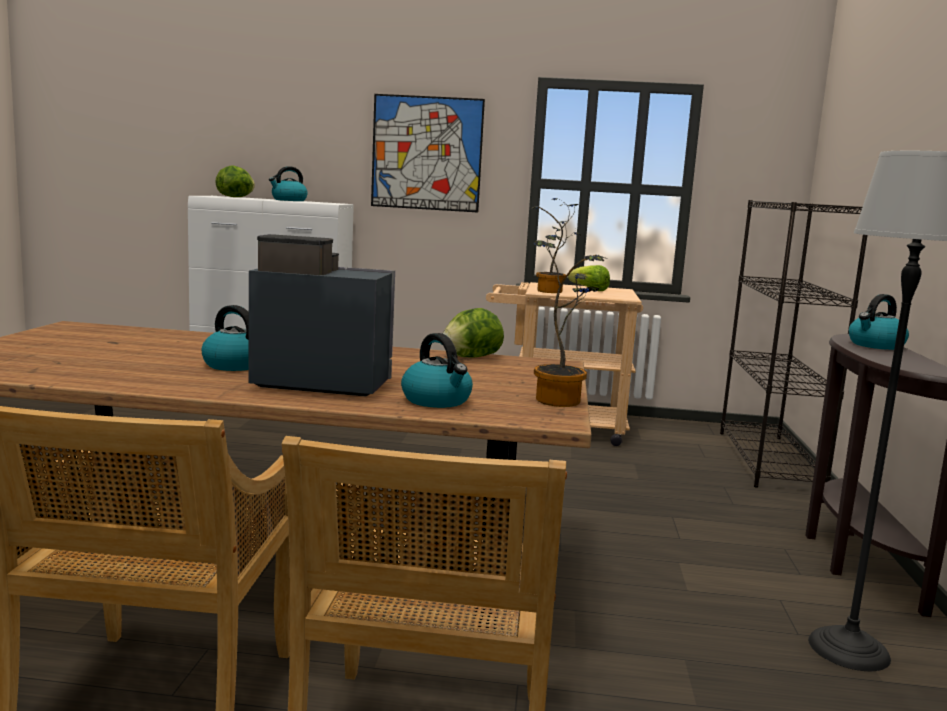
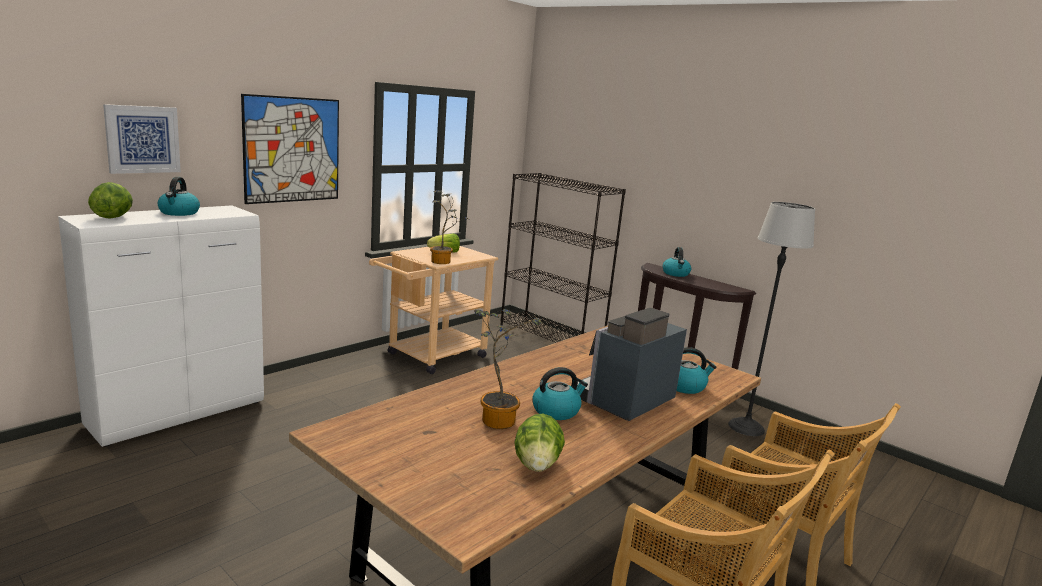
camera: 55 degrees left, 5 degrees up
lettuce [443,308,504,357] -> lettuce moved to [514,413,565,472]
potted plant [534,235,608,407] -> potted plant moved to [474,308,543,429]
none -> picture [103,104,181,174]

